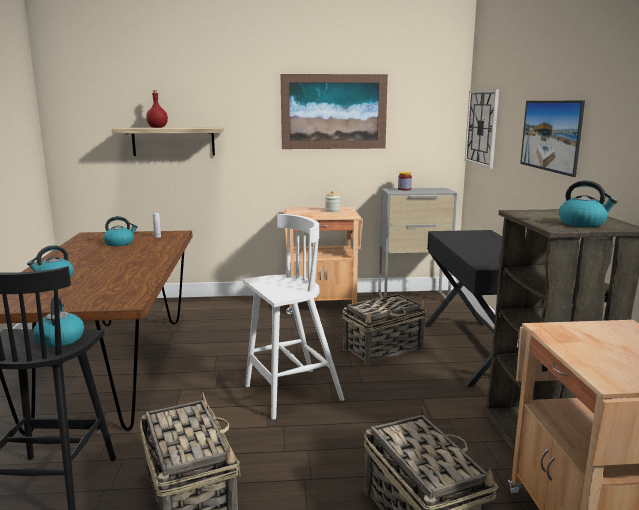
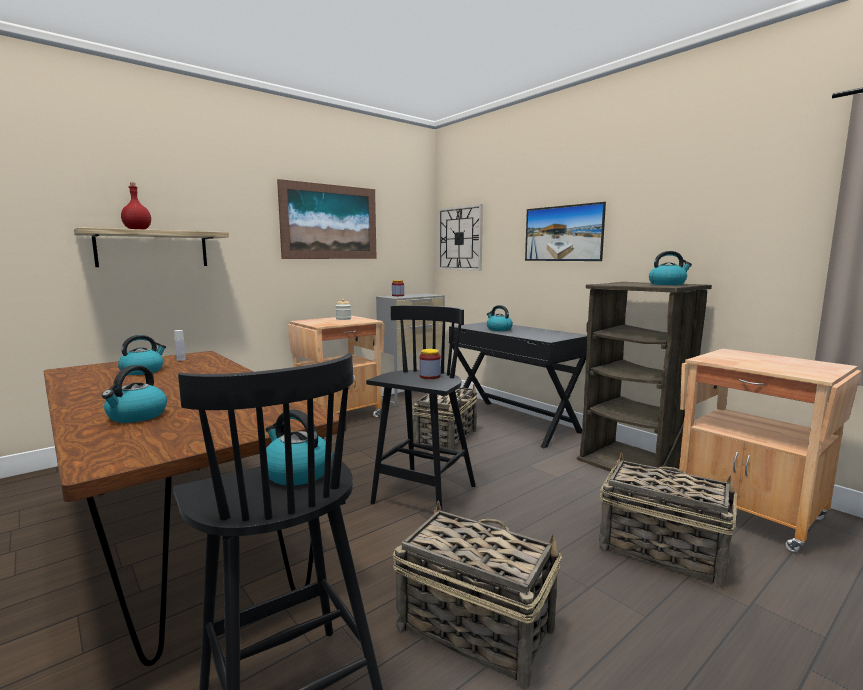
camera: 35 degrees left, 5 degrees down
white stool [243,214,344,420] -> black stool [366,305,476,509]
none -> jar [419,349,441,379]
none -> kettle [487,305,513,331]

